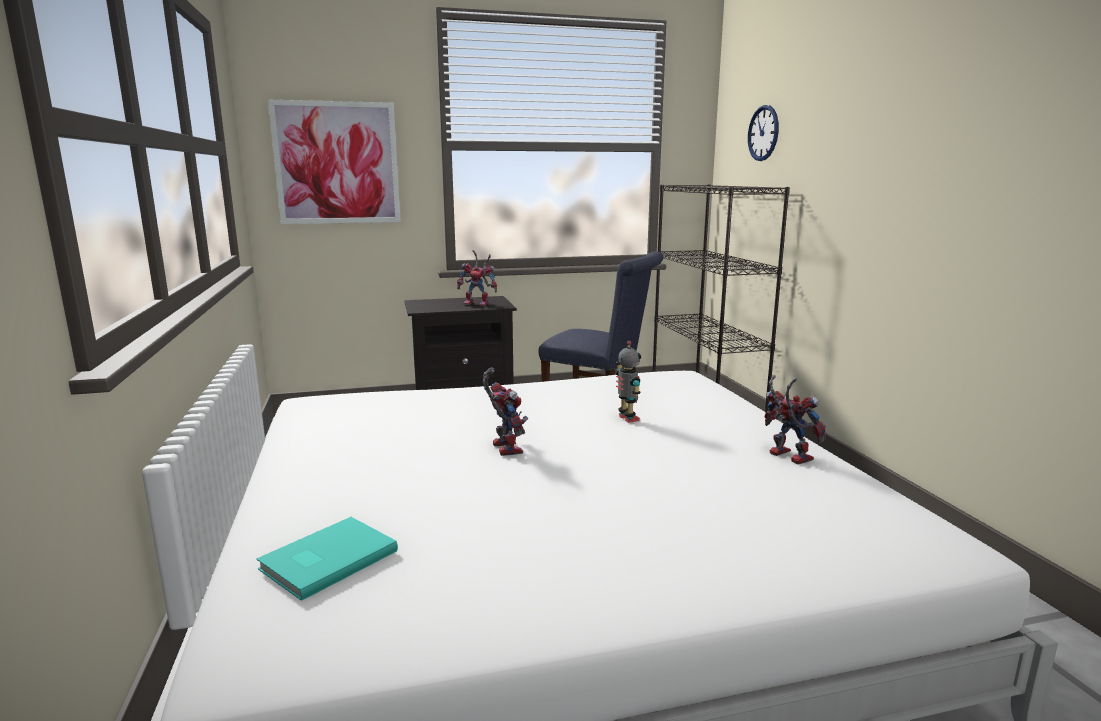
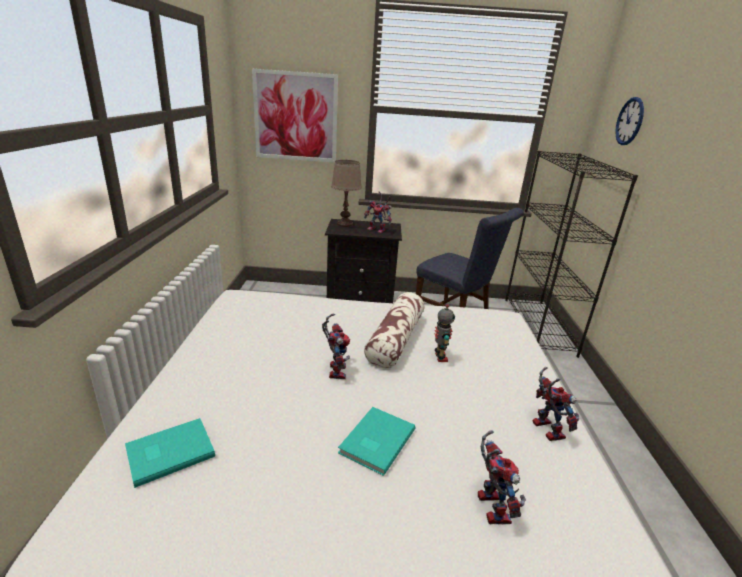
camera: 15 degrees right, 10 degrees up
none -> brown table lamp [331,160,362,227]
none -> turquoise book [338,407,416,476]
none -> pillow [364,292,425,369]
none -> toy robot [478,430,526,525]

